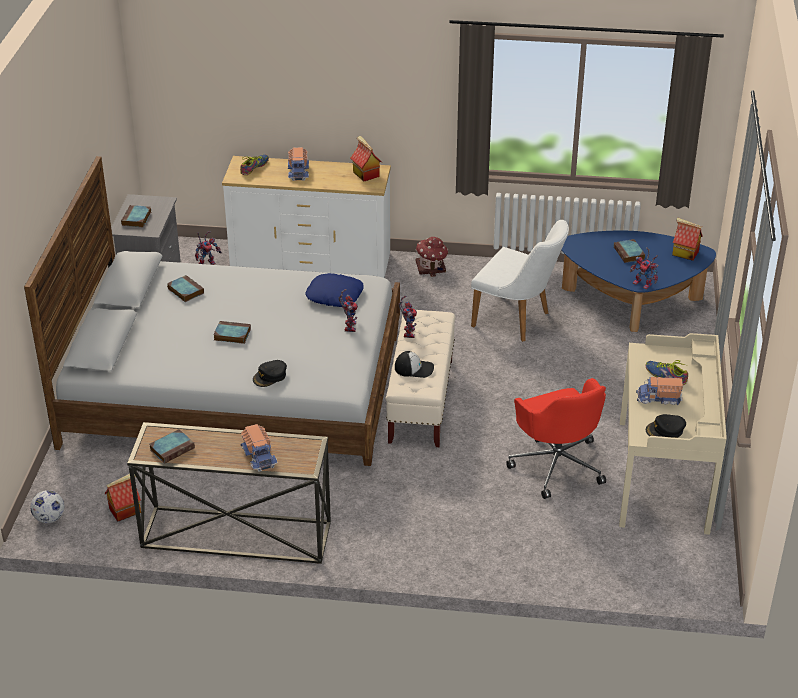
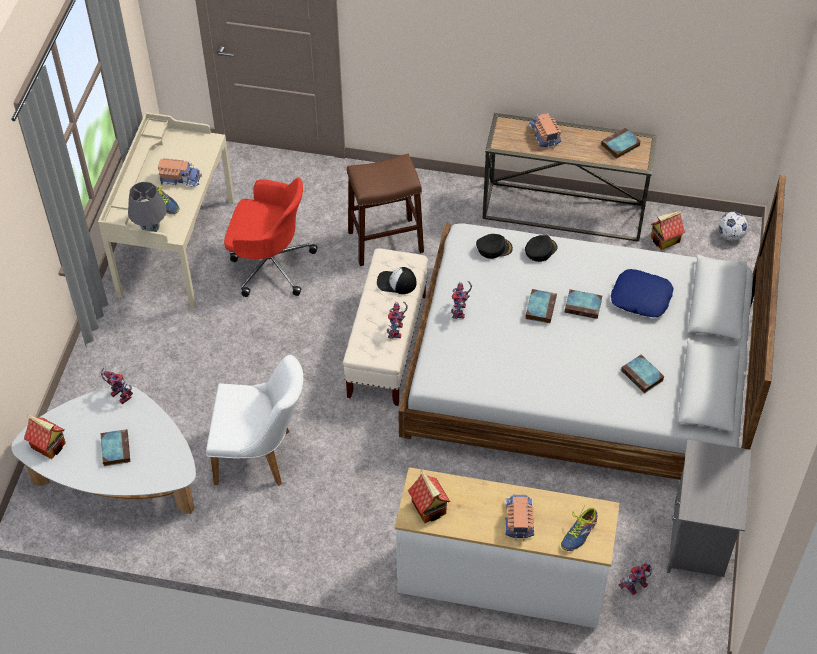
camera: 175 degrees left, 15 degrees up
book [121,205,151,228] -> book moved to [525,289,557,323]
blue pillow [305,273,364,307] -> blue pillow moved to [611,269,674,317]
toy house [416,237,448,277] -> none
white chair [471,220,569,342] -> white chair turned 150 degrees clockwise [206,355,303,486]
red office chair [506,378,606,499] -> red office chair turned 120 degrees clockwise [224,178,318,297]
blue coffee table [562,231,716,332] -> white coffee table [11,385,196,514]
black cap [646,414,686,438] -> black cap moved to [476,234,513,259]
none -> grey table lamp [128,182,167,232]
none -> brown stool [347,154,424,266]

